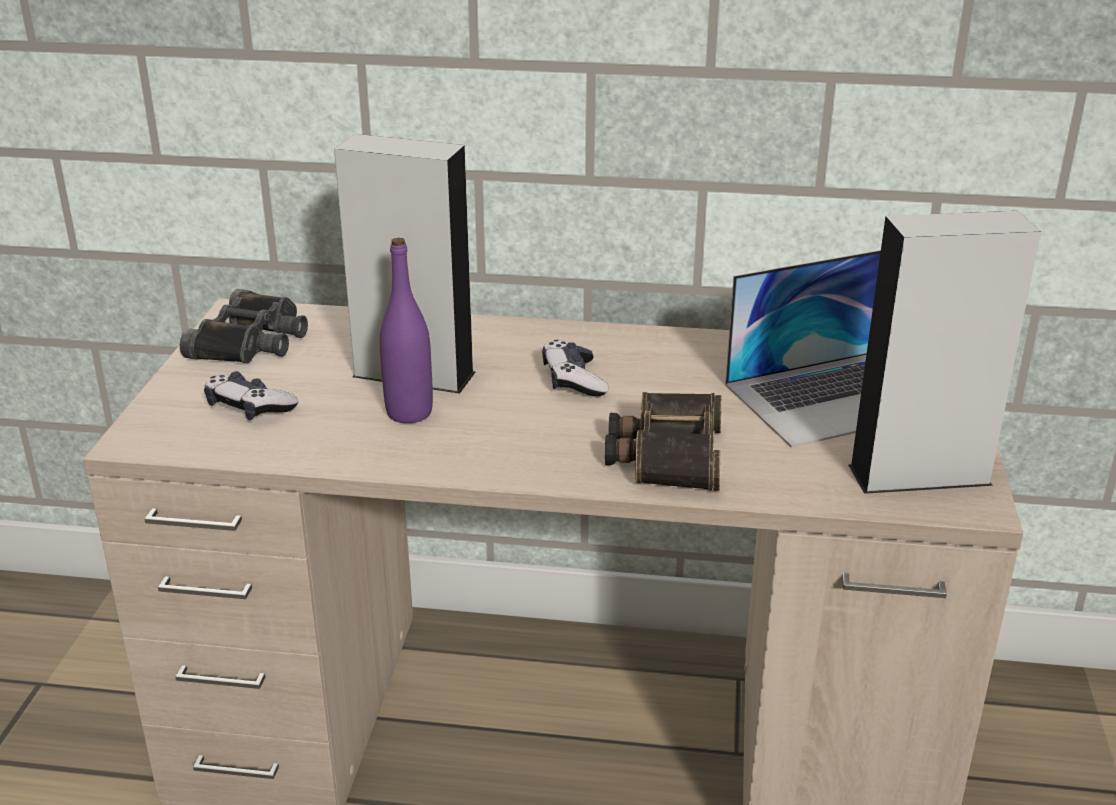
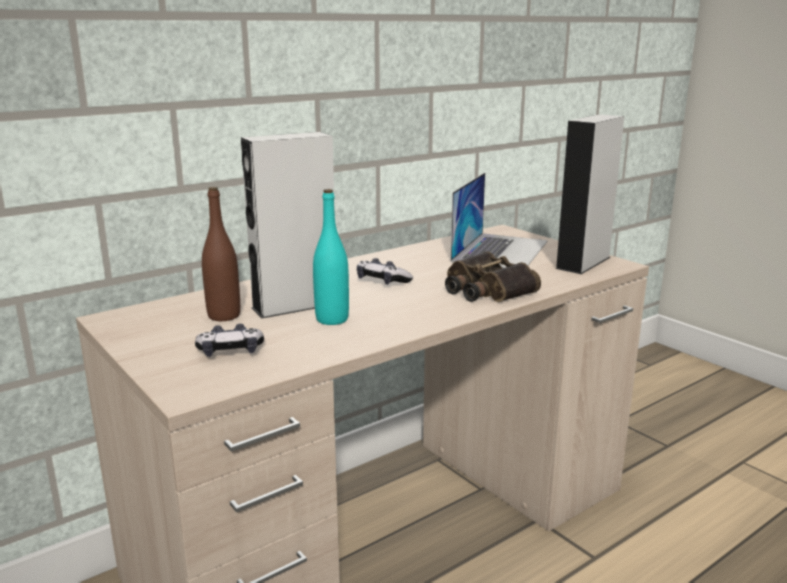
camera: 45 degrees left, 10 degrees down
black binoculars [180,289,308,363] -> none
purple bottle [380,238,433,423] -> turquoise bottle [313,189,349,325]
none -> brown bottle [202,187,240,321]

